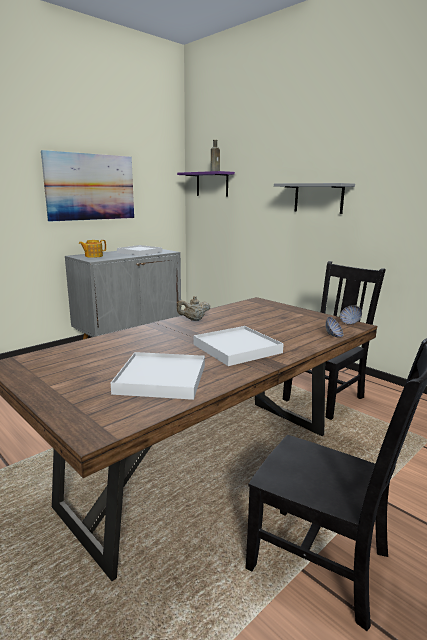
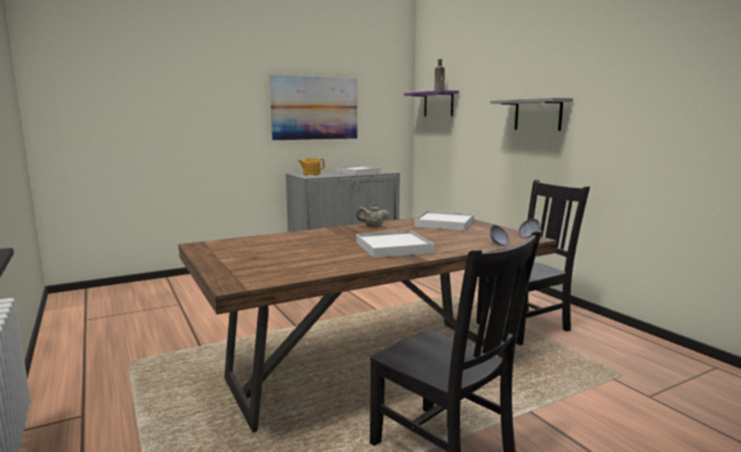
camera: 15 degrees right, 5 degrees down
white tray [111,352,205,400] -> white tray moved to [414,211,474,231]

